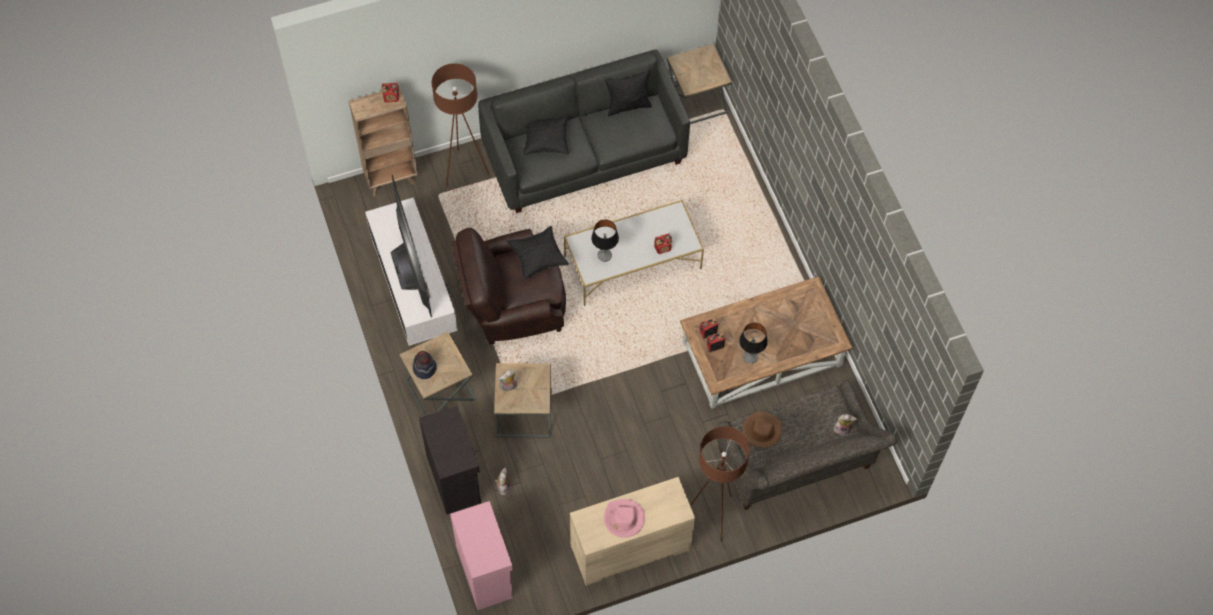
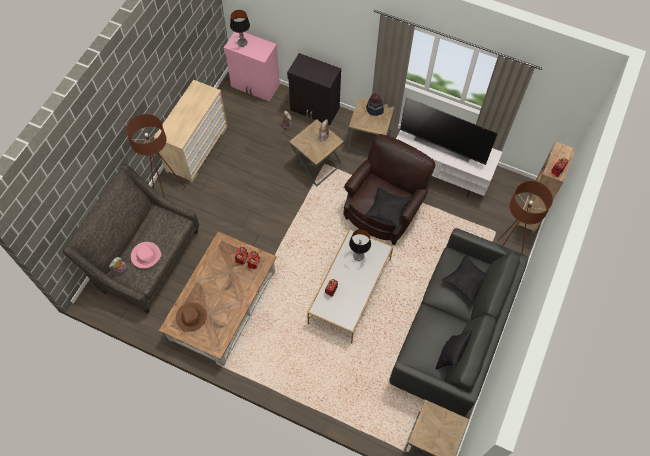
camera: 135 degrees right, 0 degrees up
pink hat [604,499,645,538] -> pink hat moved to [131,242,162,269]
table lamp [739,323,768,364] -> table lamp moved to [230,10,250,47]
brown hat [743,412,782,448] -> brown hat moved to [176,302,207,332]

